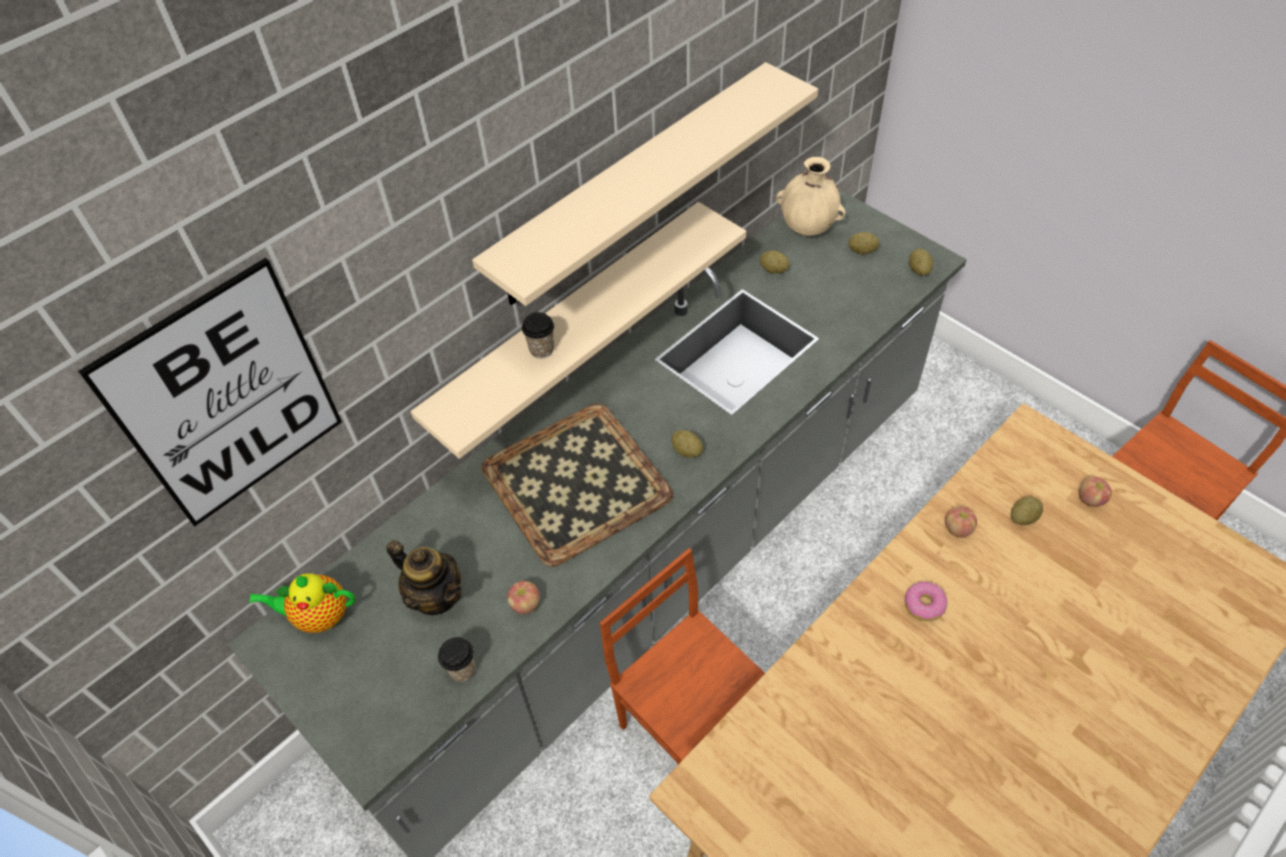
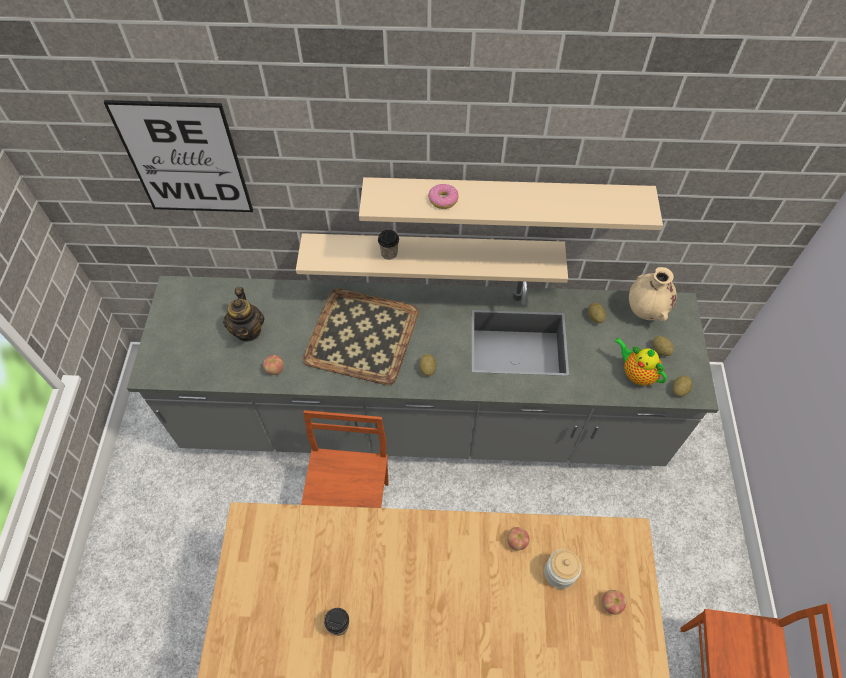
camera: 45 degrees right, 5 degrees up
teapot [249,573,355,633] -> teapot moved to [615,338,667,385]
cup [438,637,476,682] -> cup moved to [324,608,349,635]
donut [904,581,948,621] -> donut moved to [428,184,459,209]
potato [1011,497,1043,525] -> jar [544,549,582,589]

